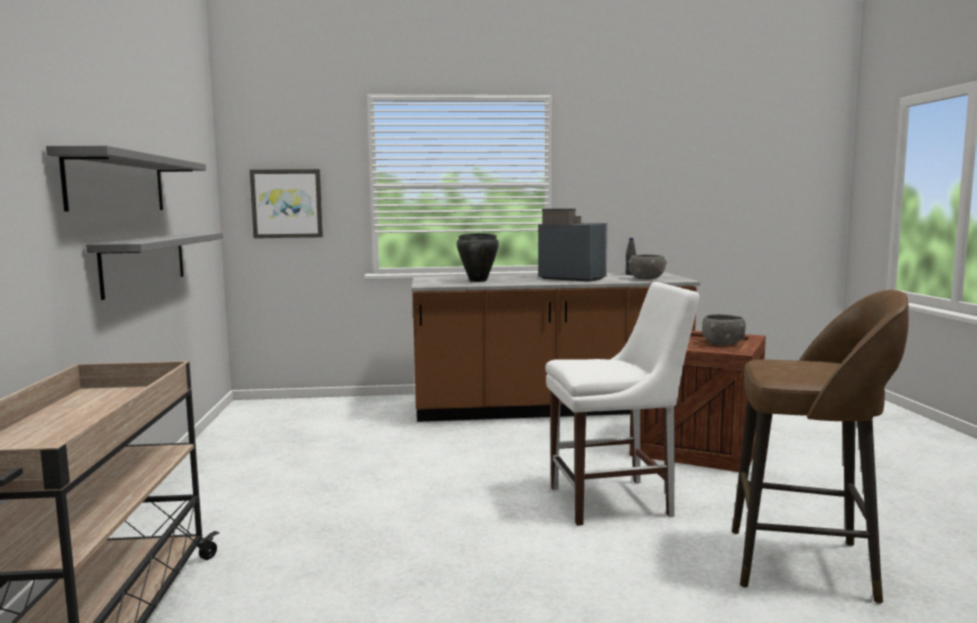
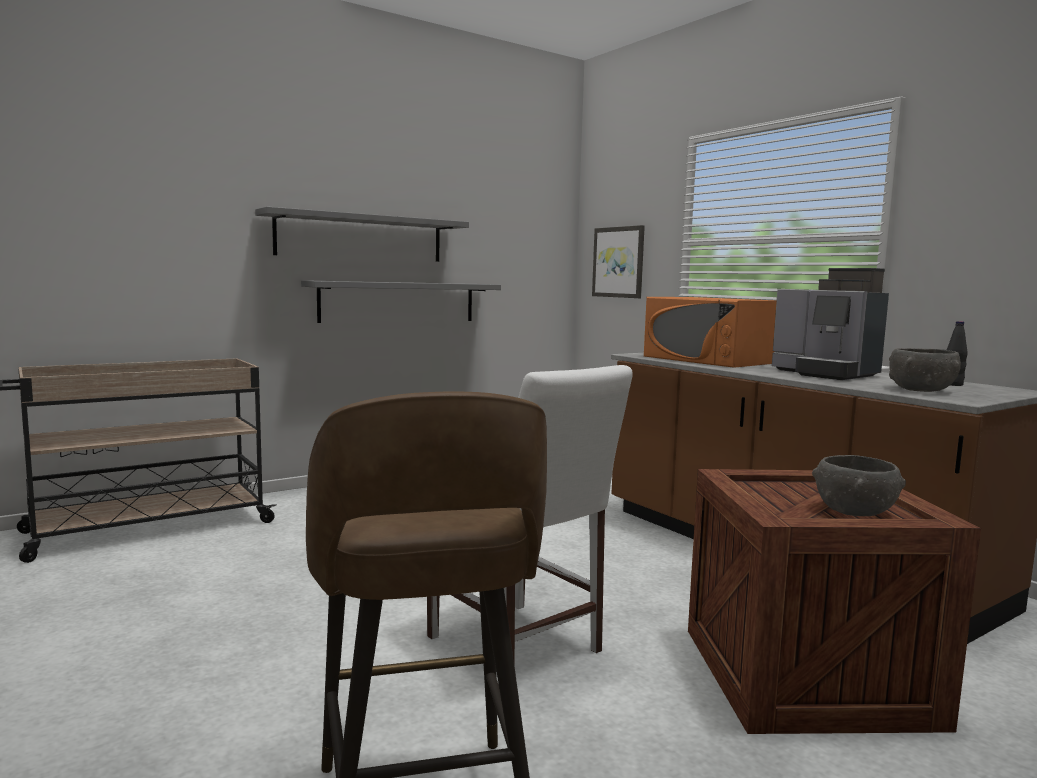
camera: 60 degrees right, 0 degrees up
black cooking pot [457,233,499,282] -> orange microwave [644,297,777,368]
coffee machine [538,208,608,282] -> coffee machine turned 135 degrees clockwise [772,268,889,380]

